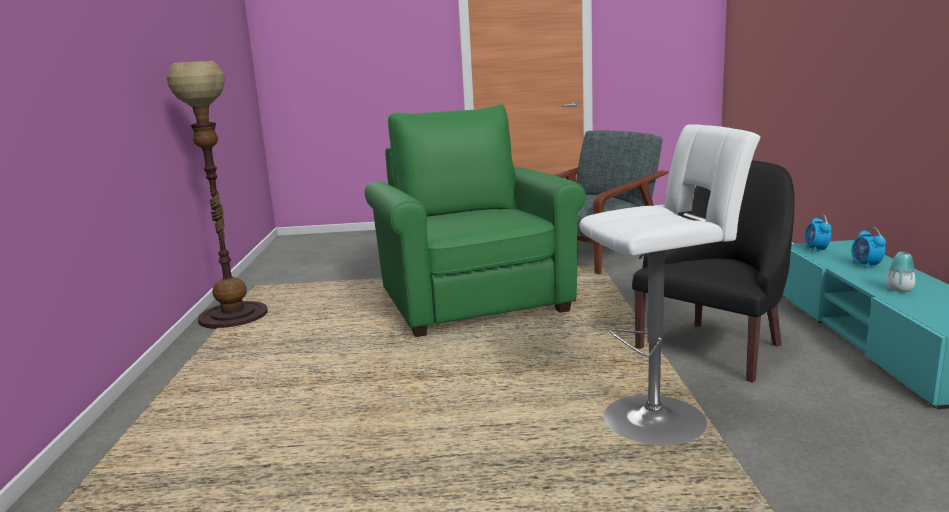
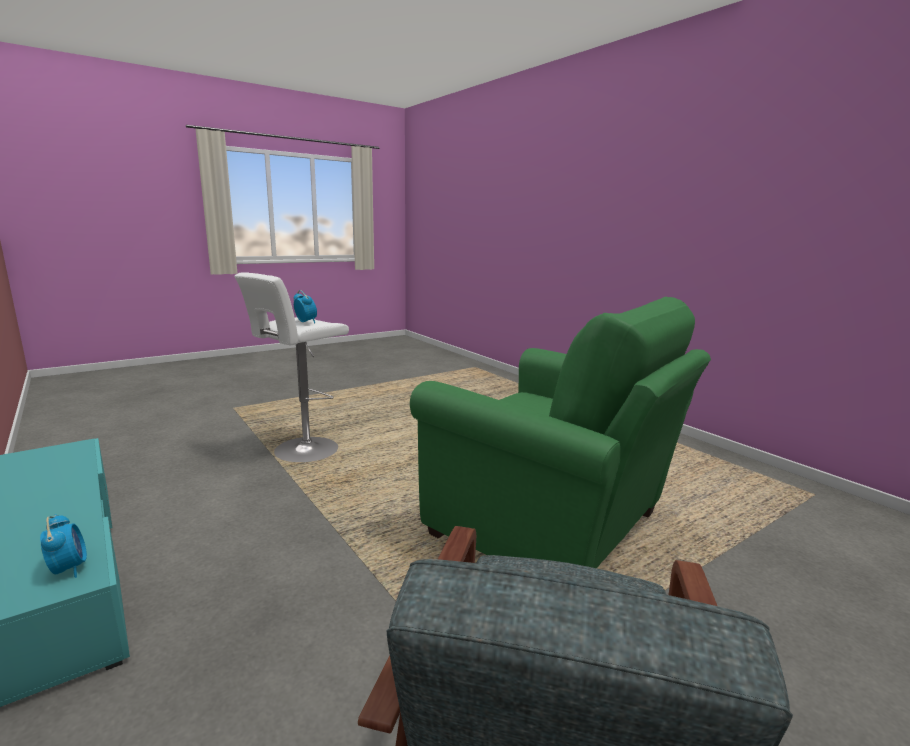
camera: 145 degrees right, 0 degrees up
floor lamp [167,61,268,329] -> none
black armchair [632,160,795,383] -> none
alarm clock [851,227,886,270] -> alarm clock moved to [294,290,317,324]
vase [886,252,916,292] -> none

